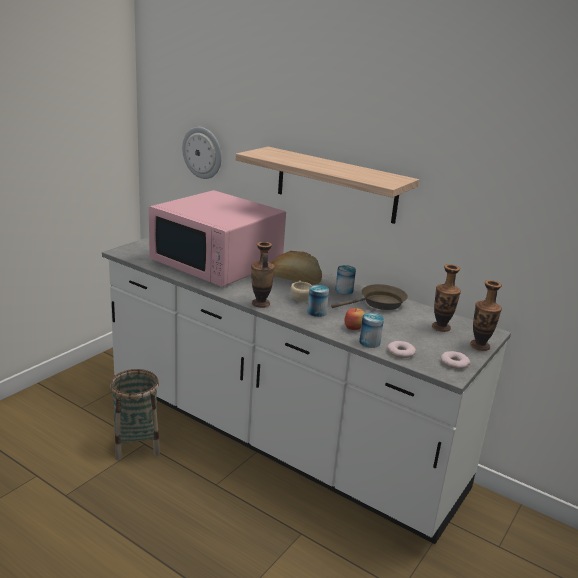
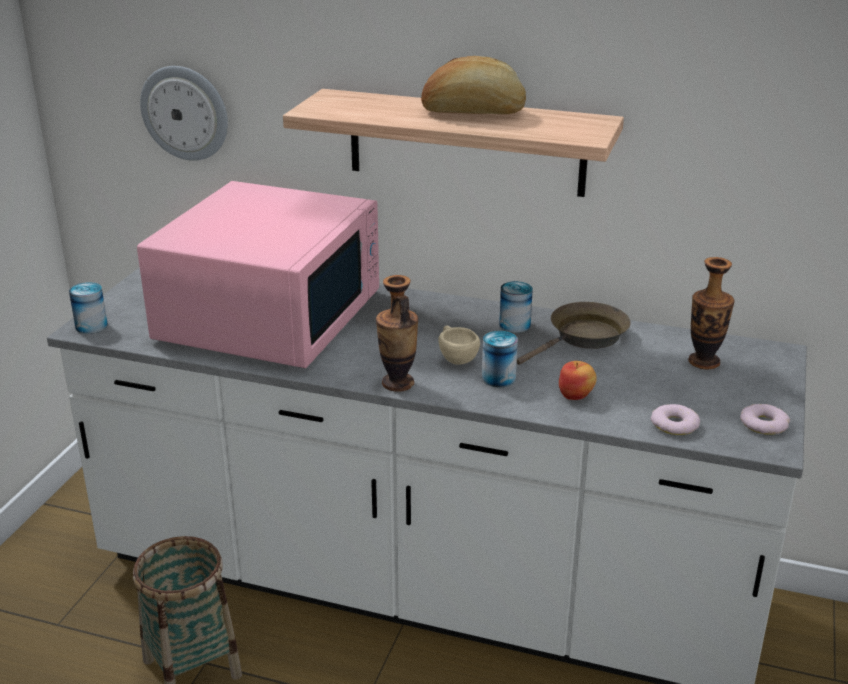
camera: 15 degrees left, 5 degrees up
pink microwave [149,190,286,287] -> pink microwave turned 90 degrees counterclockwise [137,181,379,368]
bread [271,251,322,285] -> bread moved to [421,56,526,114]
can [359,313,384,348] -> can moved to [69,282,108,334]
vase [470,280,502,351] -> none

